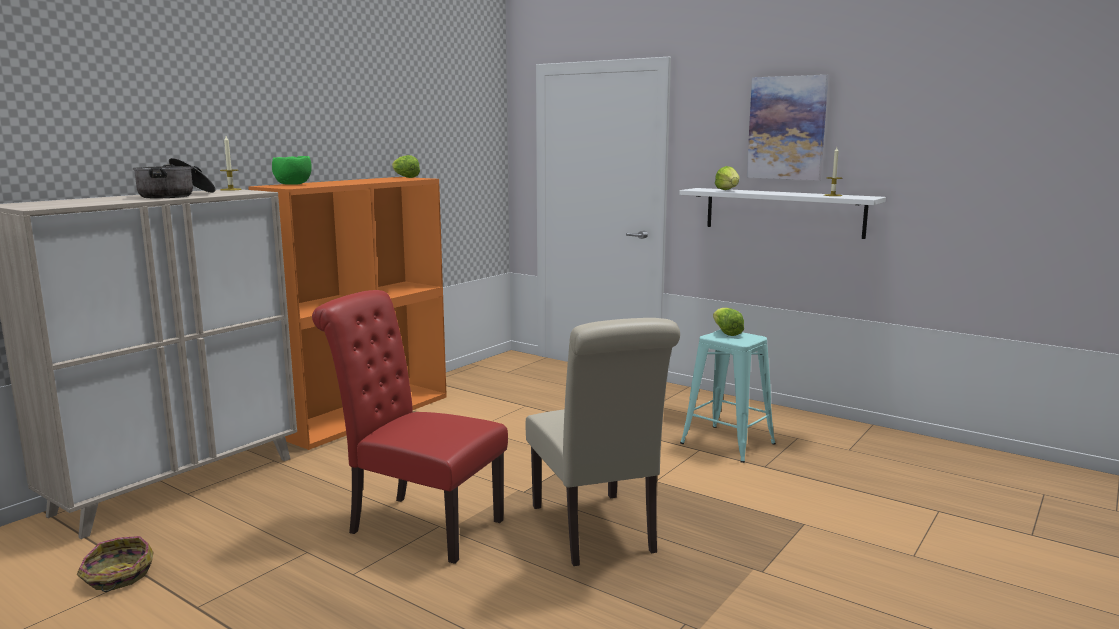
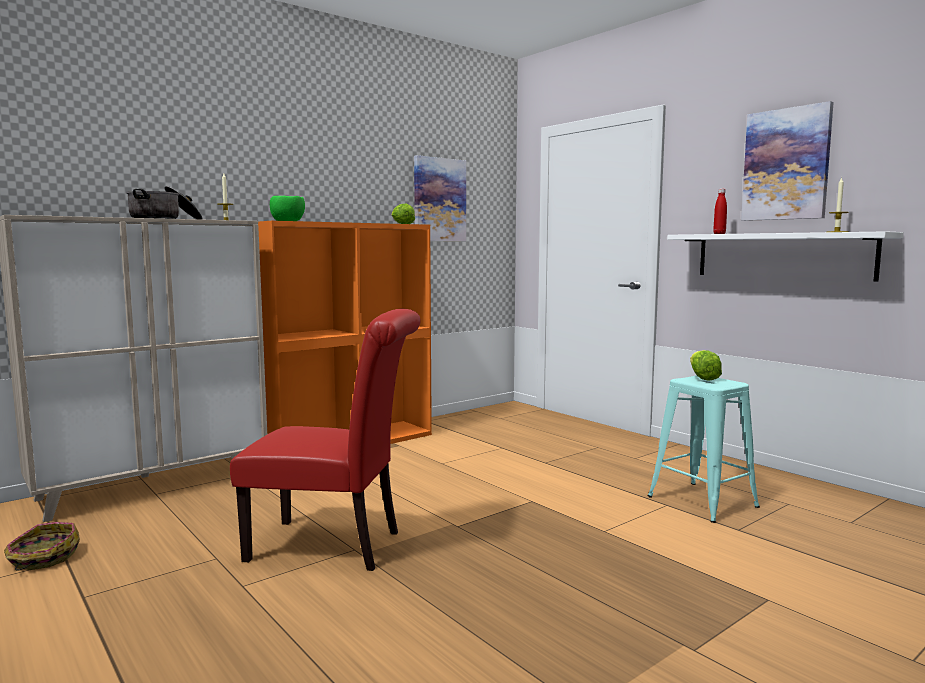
camera: 15 degrees right, 5 degrees down
red chair [312,290,508,564] -> red chair turned 150 degrees clockwise [230,309,421,571]
beige chair [526,318,680,566] -> none
lettuce [715,166,739,190] -> red bottle [713,189,727,234]
none -> picture [414,155,466,241]

